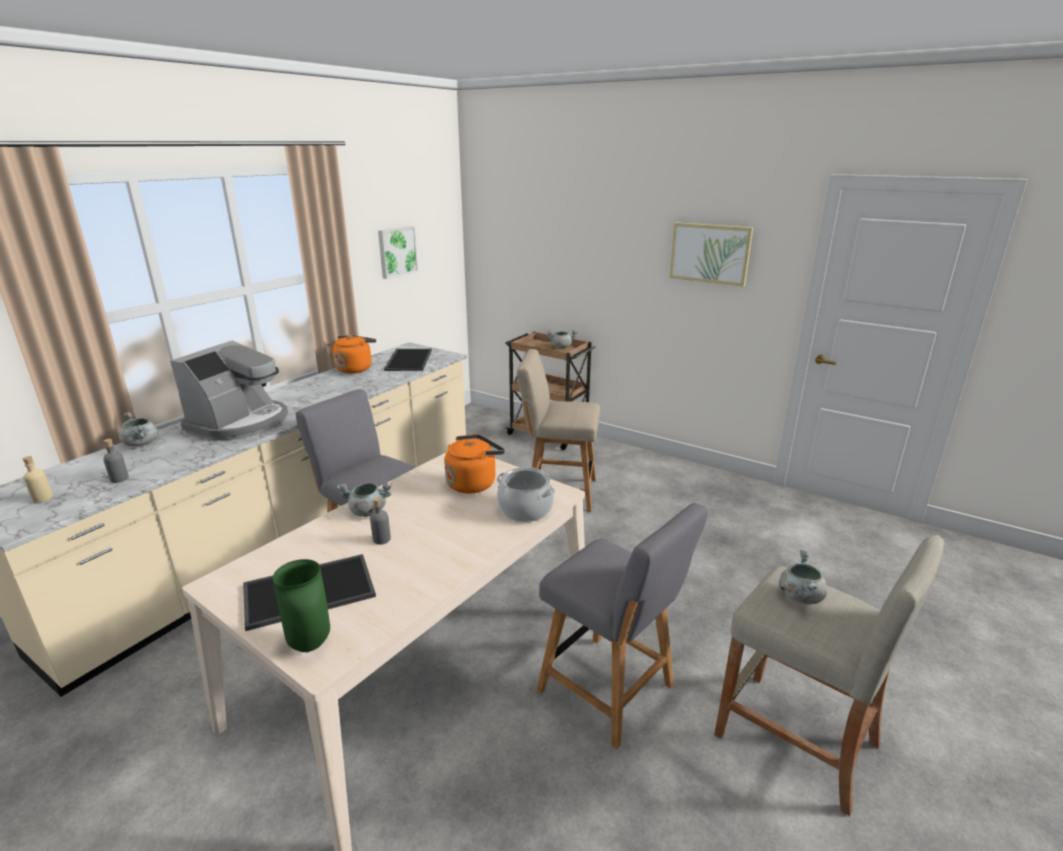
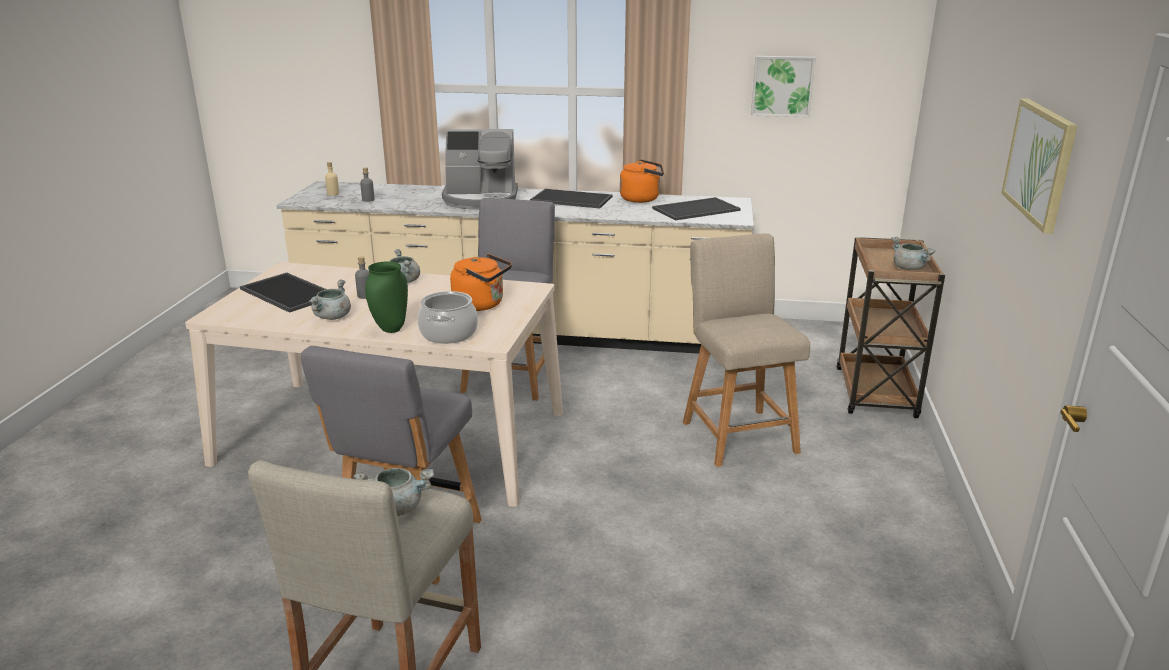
camera: 65 degrees right, 0 degrees up
grey cooking pot [119,412,158,446] -> grey cooking pot moved to [309,279,351,320]
green vase [273,559,330,652] -> green vase moved to [365,262,408,333]
none -> tray [530,189,612,208]

